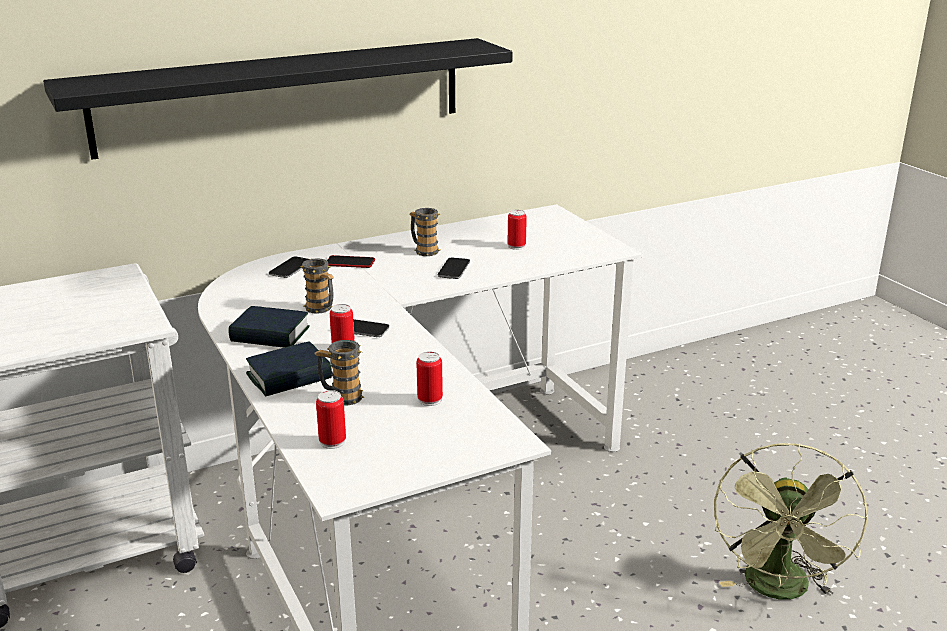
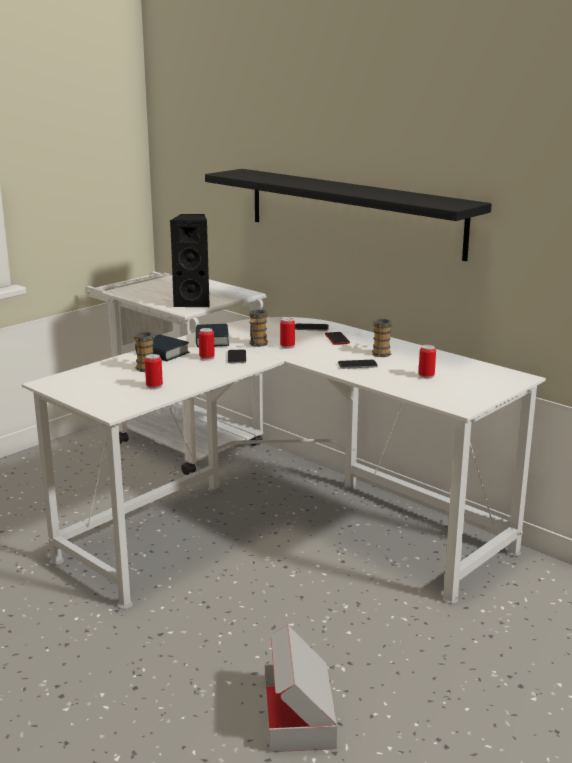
camera: 70 degrees right, 5 degrees down
can [316,390,346,449] -> can moved to [280,317,295,349]
green fan [714,443,868,599] -> cardboard box [265,625,337,752]
none -> black speaker [169,214,210,307]

